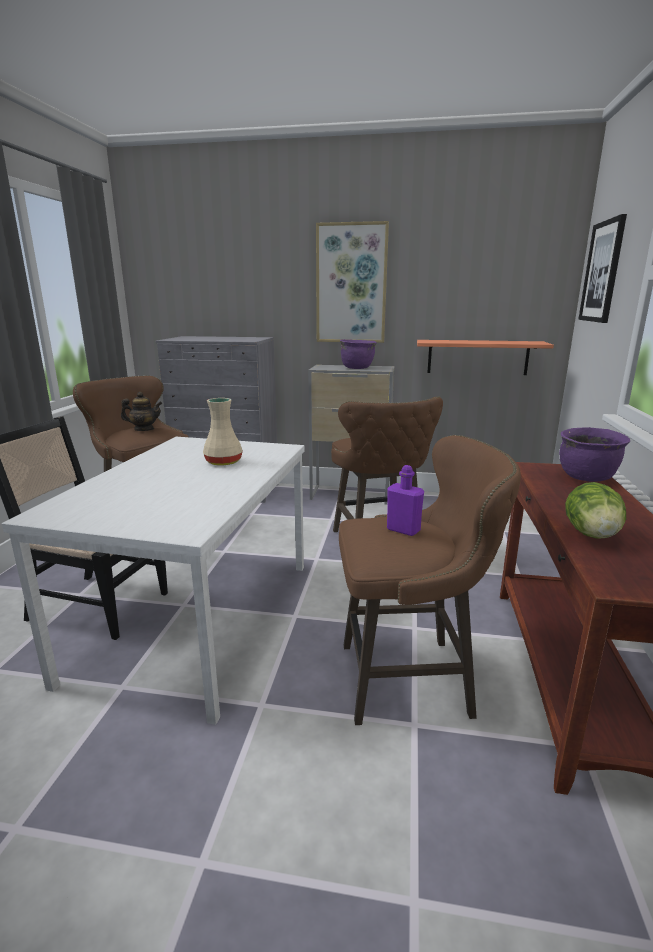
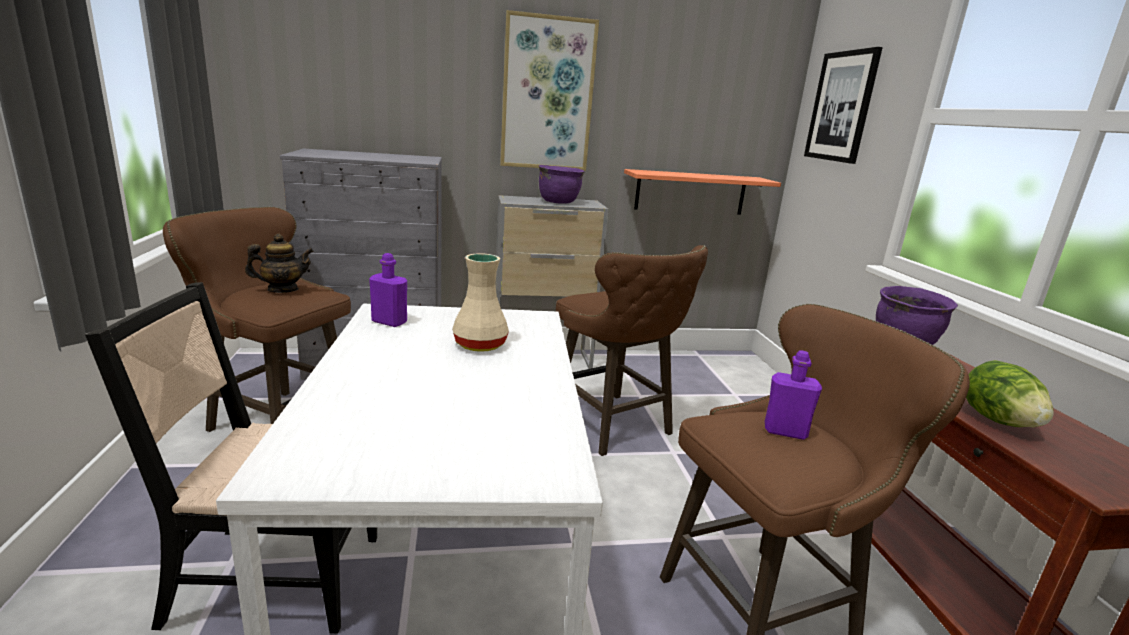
camera: 20 degrees left, 0 degrees up
none -> purple bottle [369,253,407,327]

